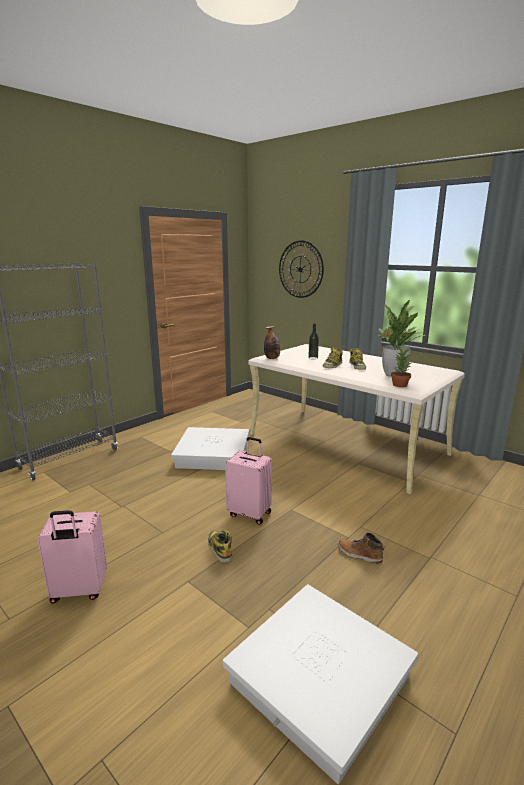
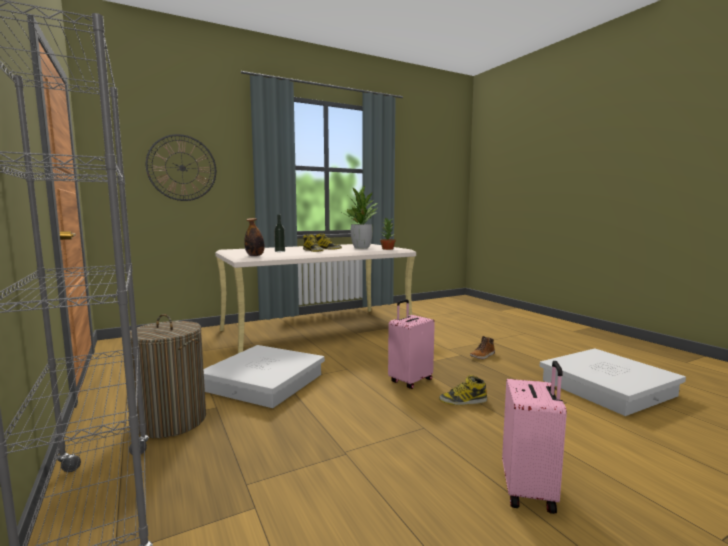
camera: 70 degrees left, 10 degrees down
none -> laundry basket [130,314,206,438]

